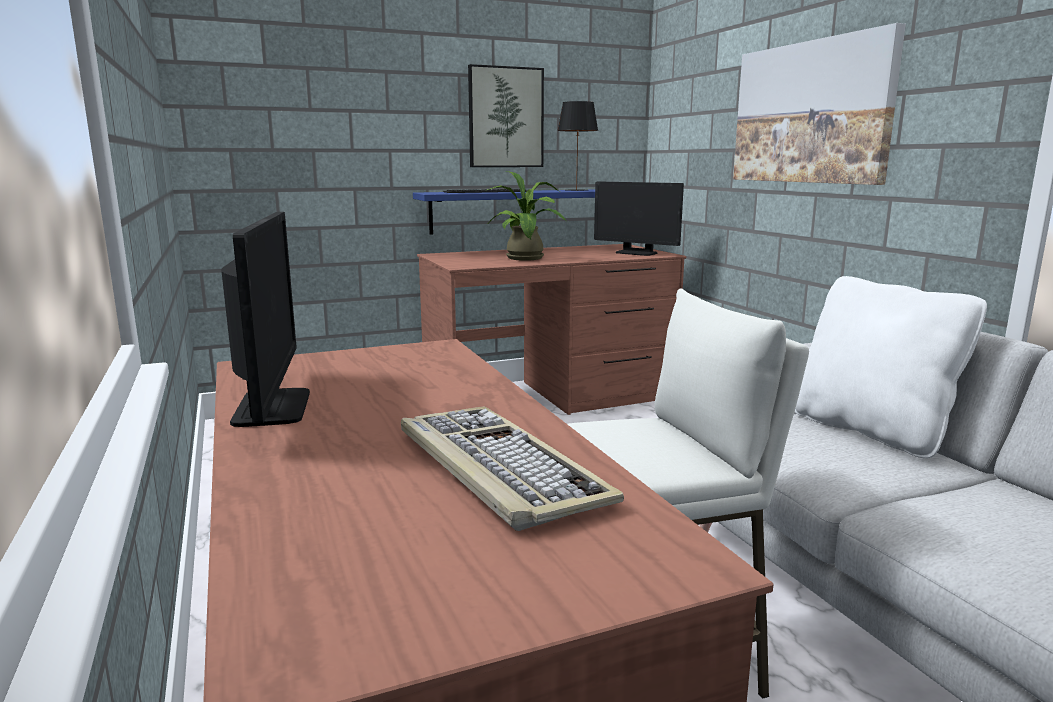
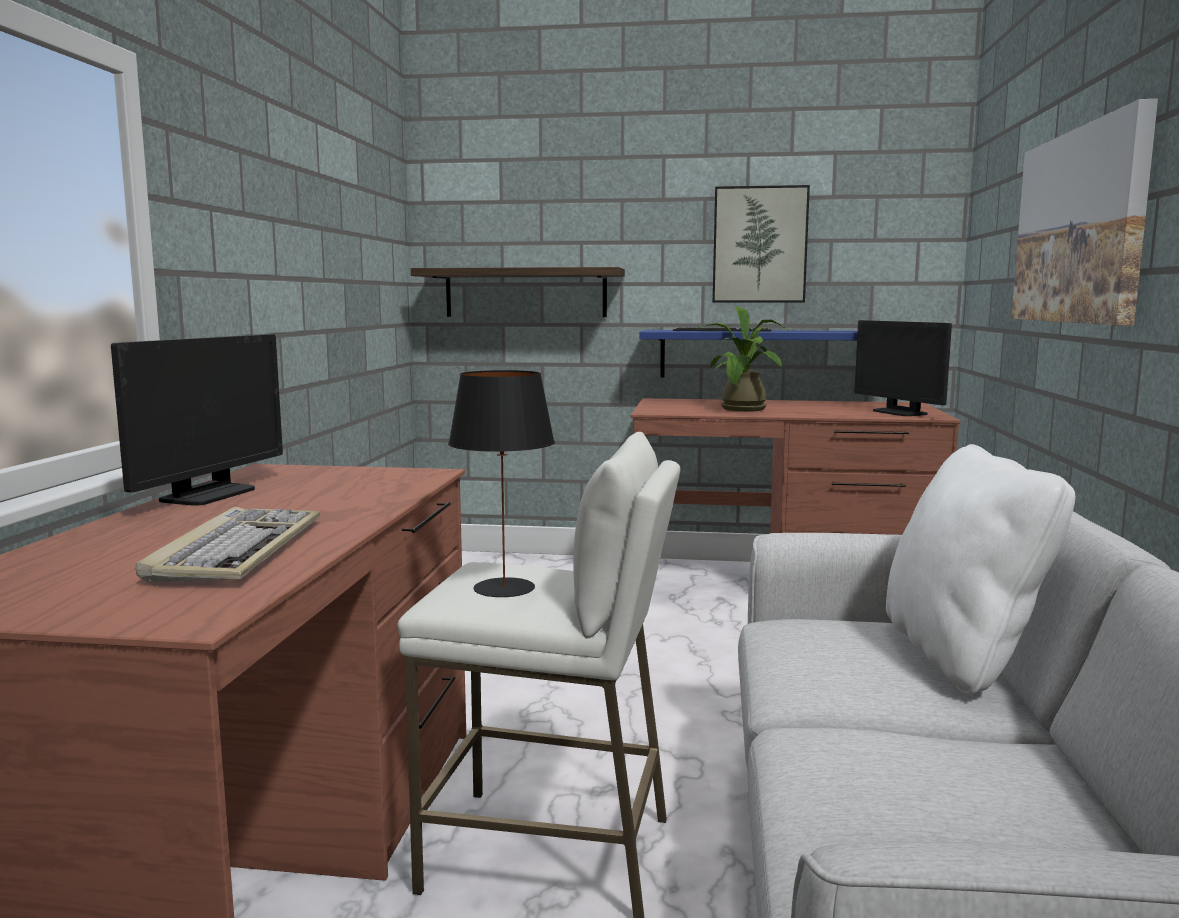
camera: 30 degrees right, 5 degrees down
black table lamp [557,101,598,191] -> black table lamp moved to [448,370,555,597]
none -> shelf [411,267,625,317]

